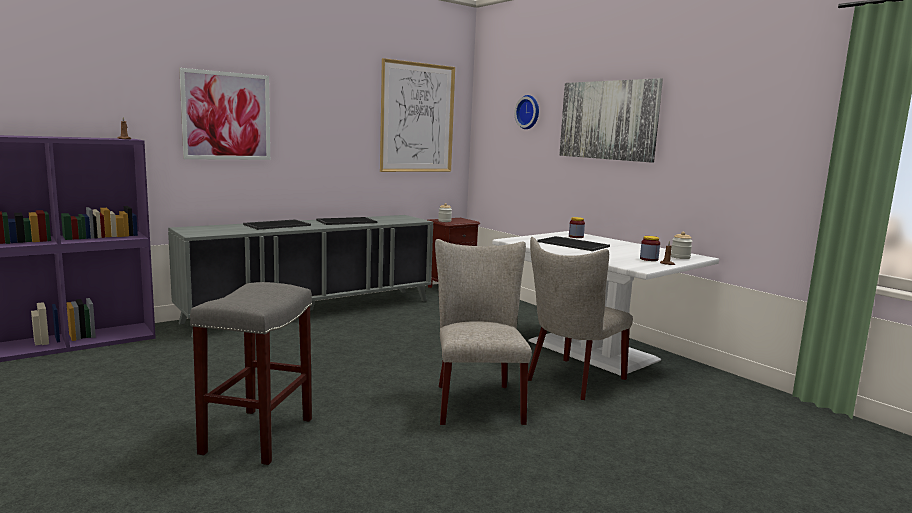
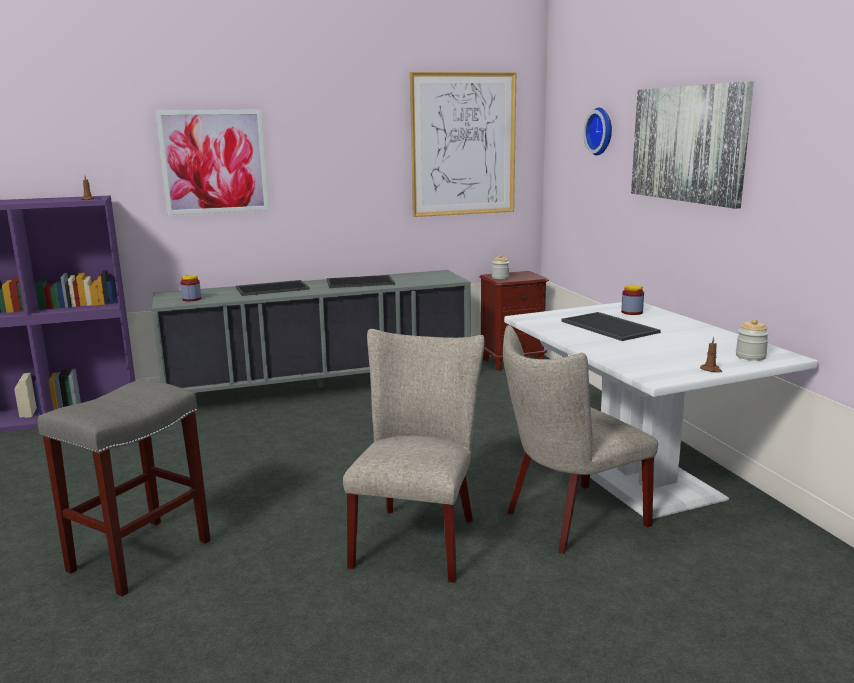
camera: 20 degrees right, 5 degrees up
jar [640,236,660,261] -> jar moved to [180,275,201,301]

